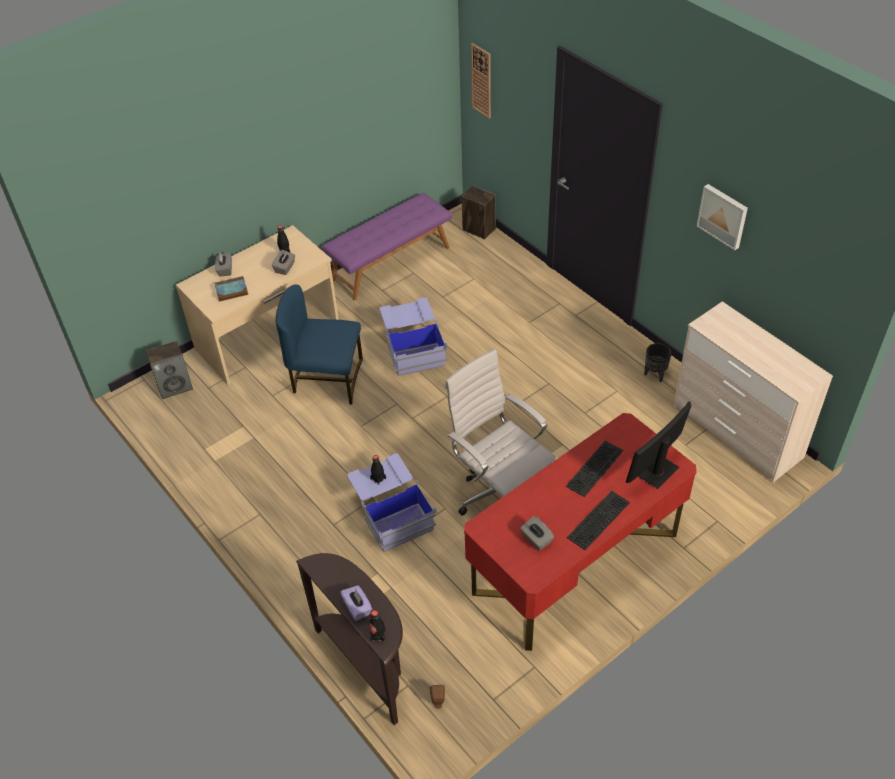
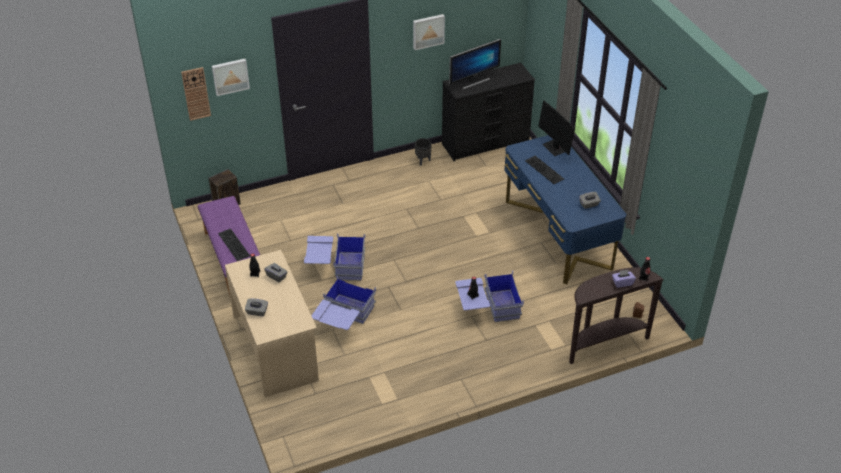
camera: 75 degrees left, 5 degrees down
speaker [146,341,193,399] -> none
book [214,276,248,302] -> none
blue chair [275,284,363,405] -> blue storage box [311,276,376,330]
white office chair [445,349,557,516] -> none
red desk [464,413,697,651] -> blue desk [505,135,627,284]
keyboard [567,491,630,550] -> keyboard moved to [218,229,250,261]
beige dresser [673,301,833,483] -> black dresser [442,63,535,162]
none -> picture [212,59,250,96]
none -> monitor [449,39,501,89]

